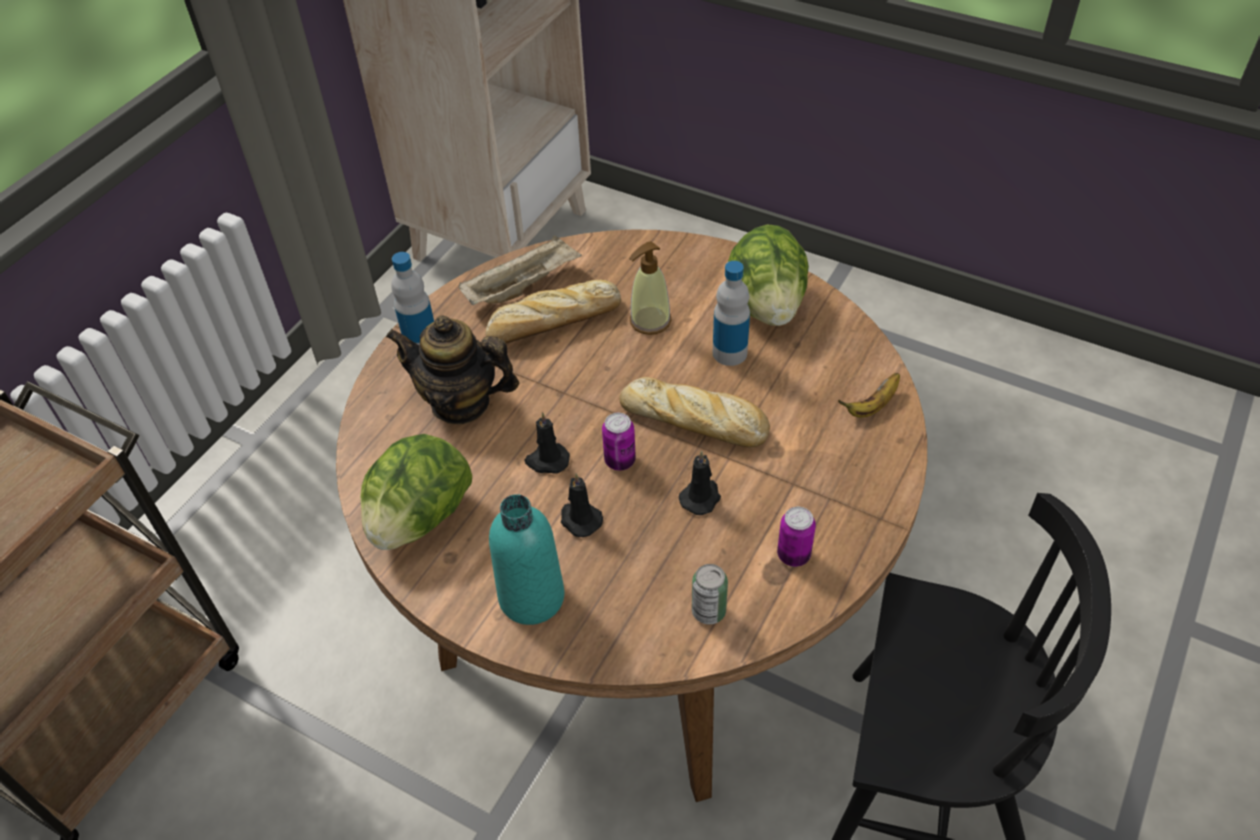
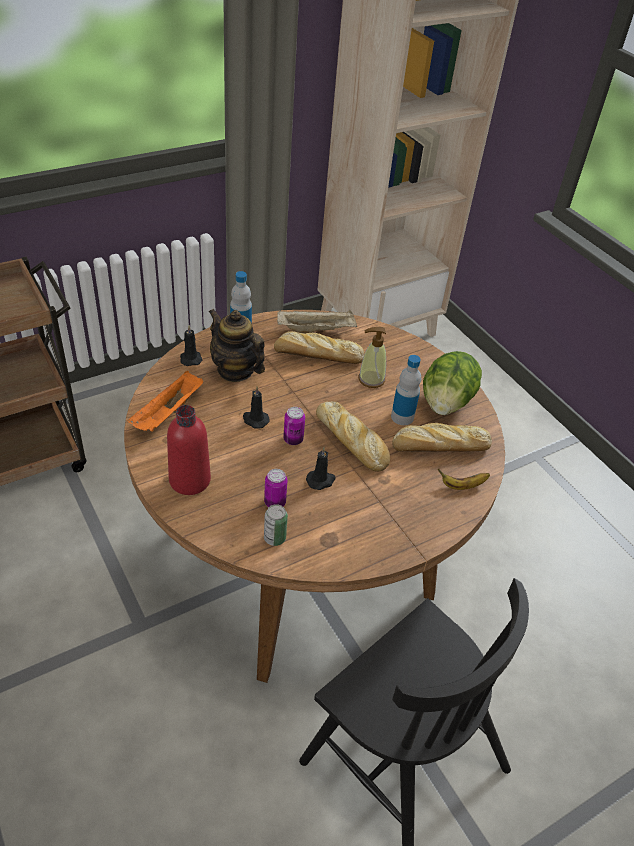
camera: 25 degrees right, 5 degrees down
lettuce [360,434,472,550] -> orange tray [127,371,203,432]
turquoise bottle [489,494,564,625] -> red bottle [167,405,211,495]
black candle [561,473,603,537] -> black candle moved to [180,325,203,366]
can [777,507,816,567] -> can moved to [264,469,288,507]
none -> bread [392,423,492,452]

